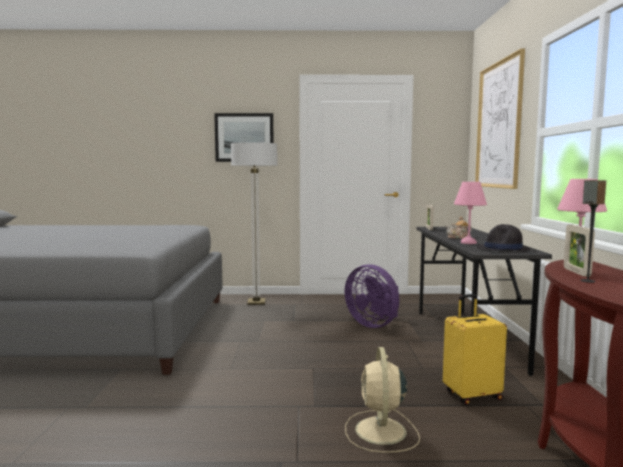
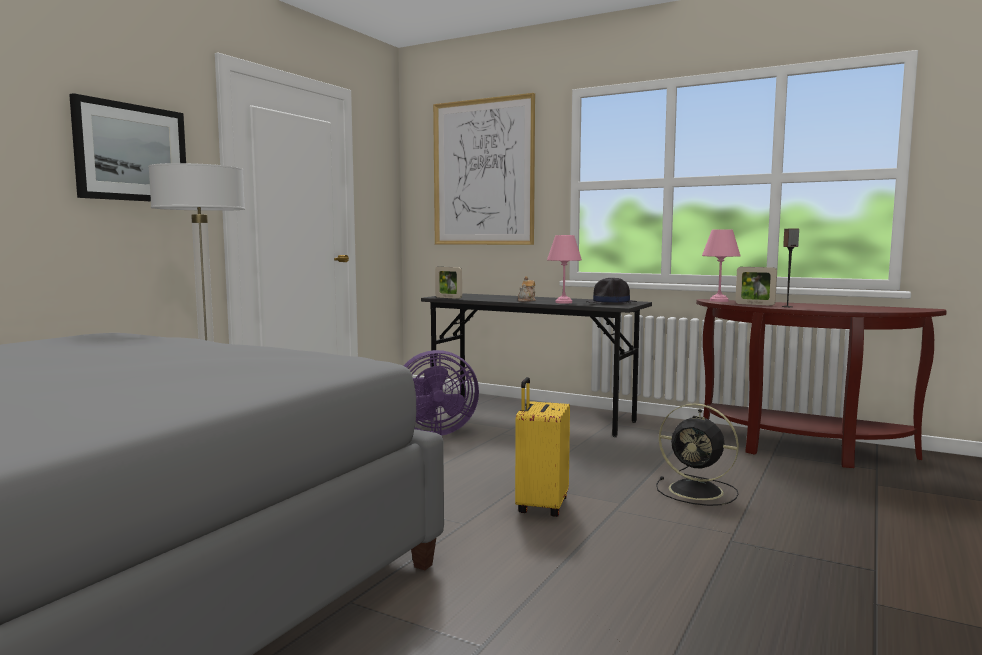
camera: 60 degrees left, 0 degrees up
beige fan [345,347,420,453] -> black fan [656,403,739,506]
yellow suitcase [443,294,507,405] -> yellow suitcase moved to [515,377,570,517]

